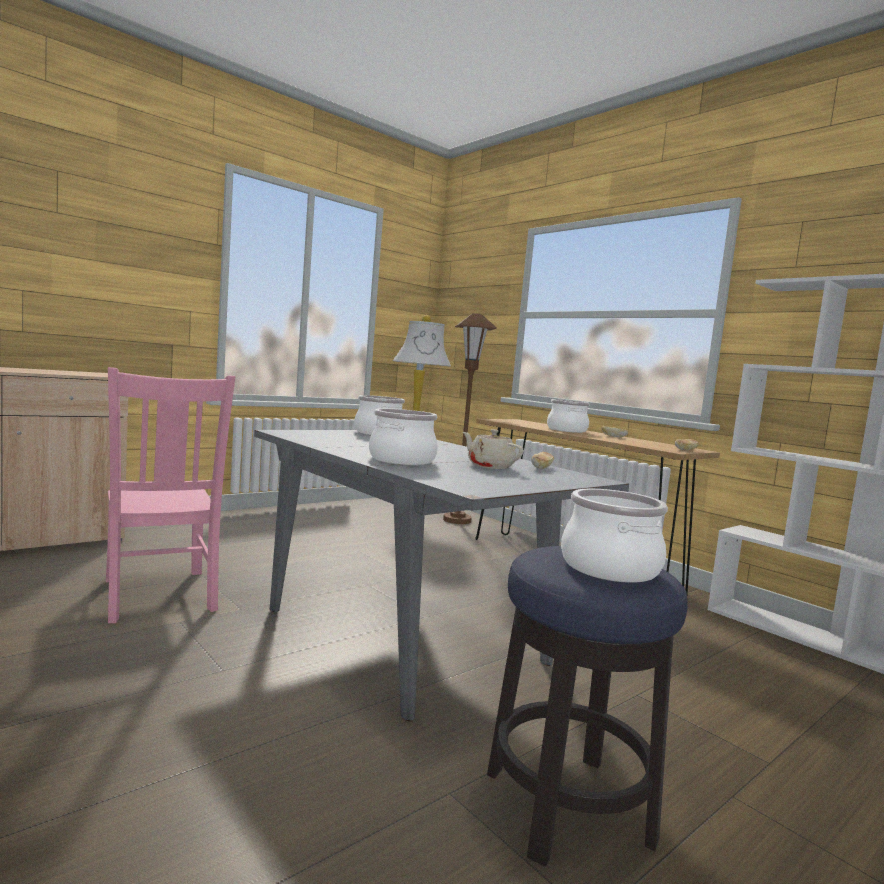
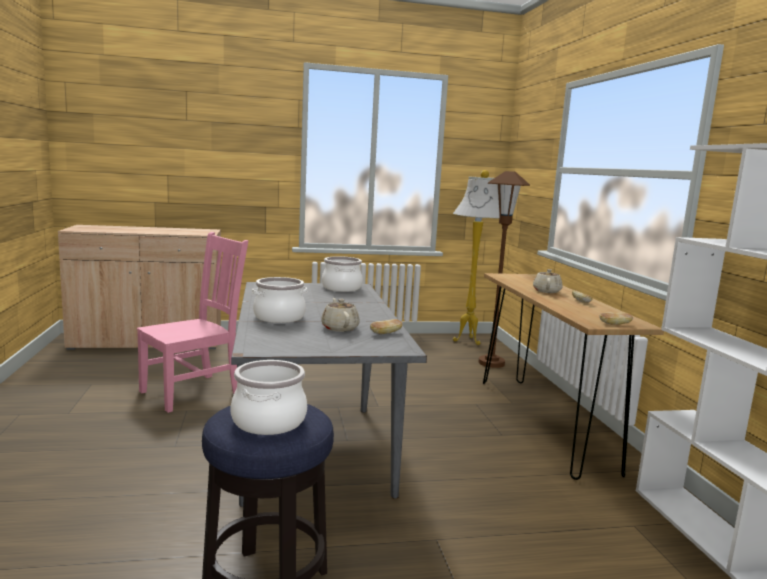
camera: 30 degrees right, 5 degrees up
pink chair [106,367,235,623] -> pink chair turned 135 degrees counterclockwise [137,232,248,413]
cooking pot [547,399,590,433] -> beige teapot [533,269,563,293]

